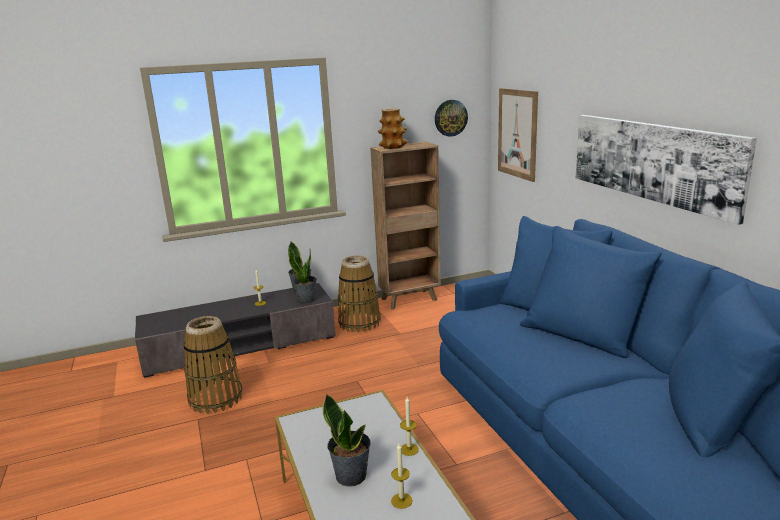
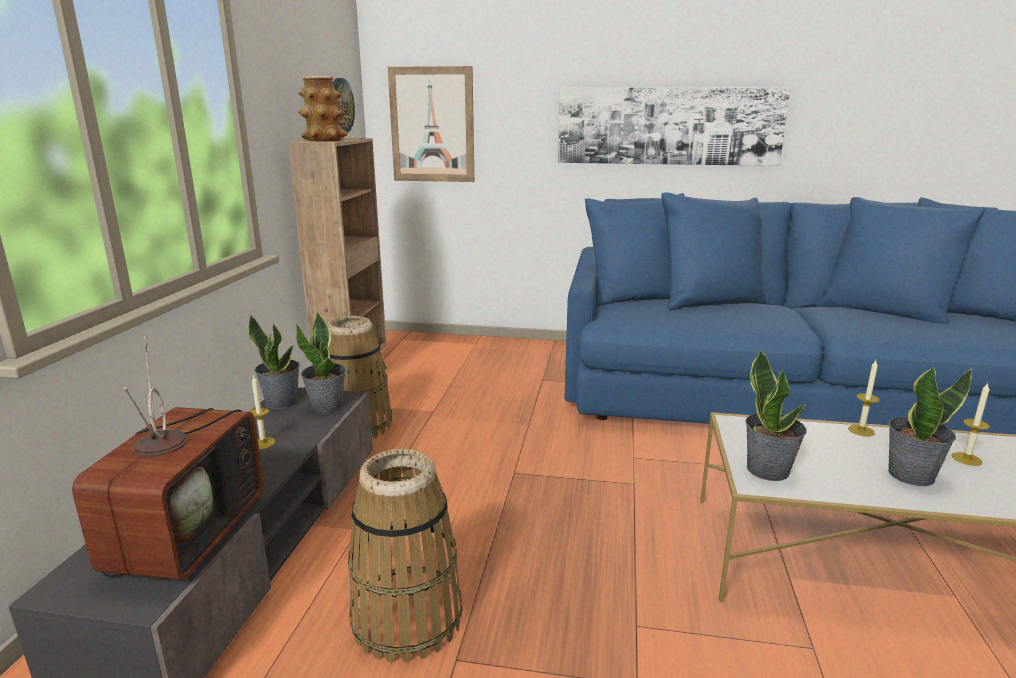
camera: 60 degrees left, 0 degrees up
none -> television [72,336,264,580]
none -> potted plant [746,350,807,481]

